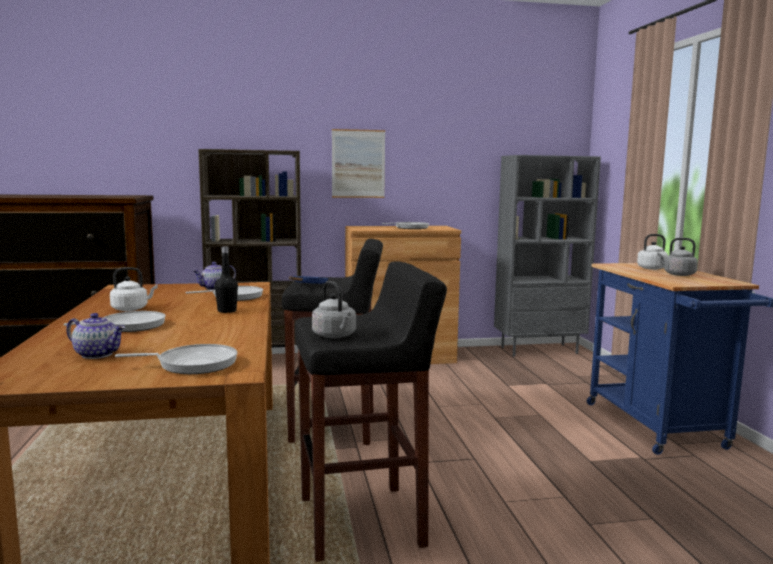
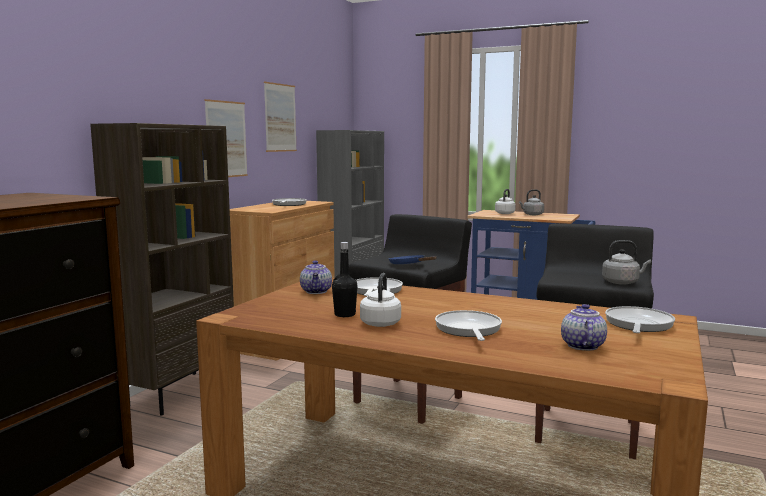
camera: 55 degrees left, 0 degrees up
teapot [66,313,125,359] -> teapot turned 45 degrees counterclockwise [561,304,607,351]
black bottle [215,246,238,313] -> black bottle moved to [332,242,358,317]
none -> picture [264,82,297,152]

